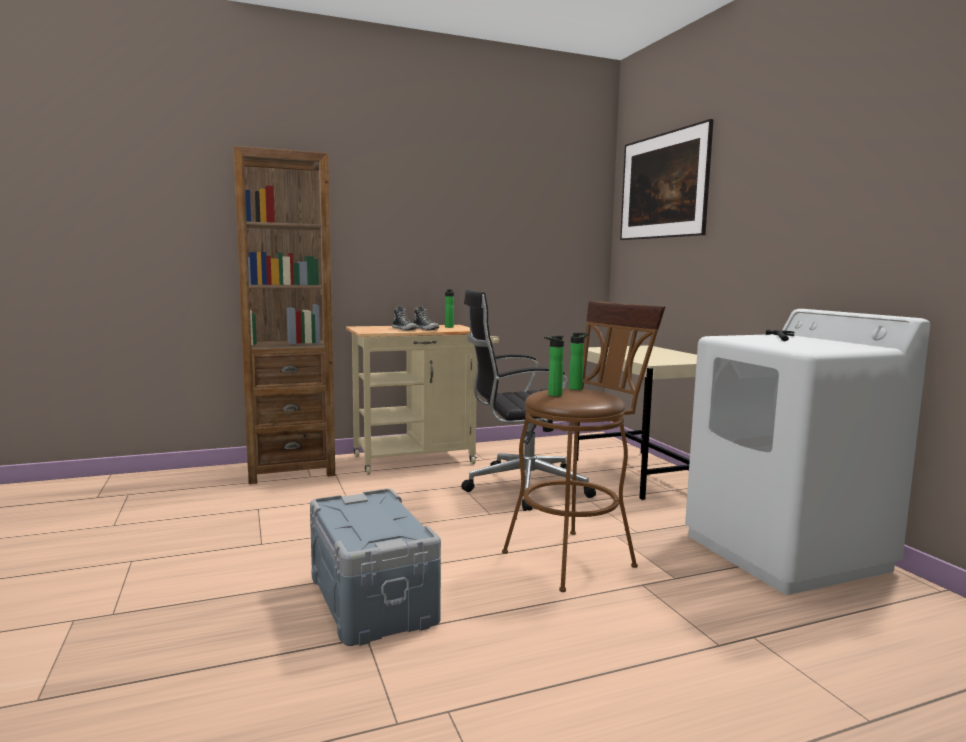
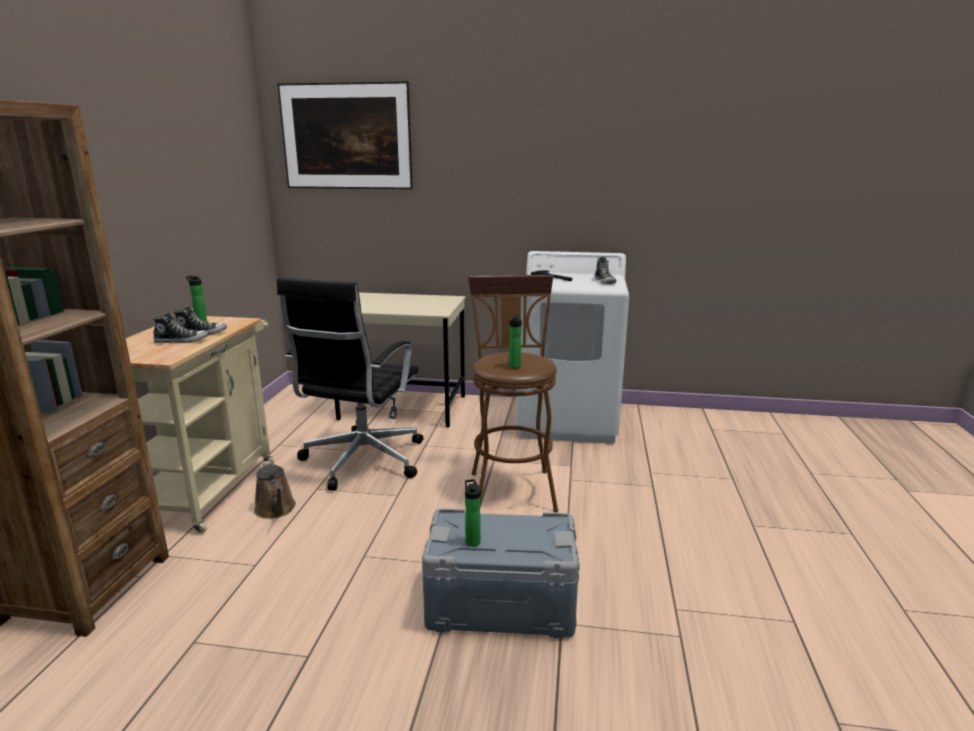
camera: 60 degrees left, 10 degrees up
bottle [569,332,588,390] -> bottle moved to [465,479,481,547]
none -> brown watering can [254,460,296,519]
none -> shoe [595,257,616,284]

